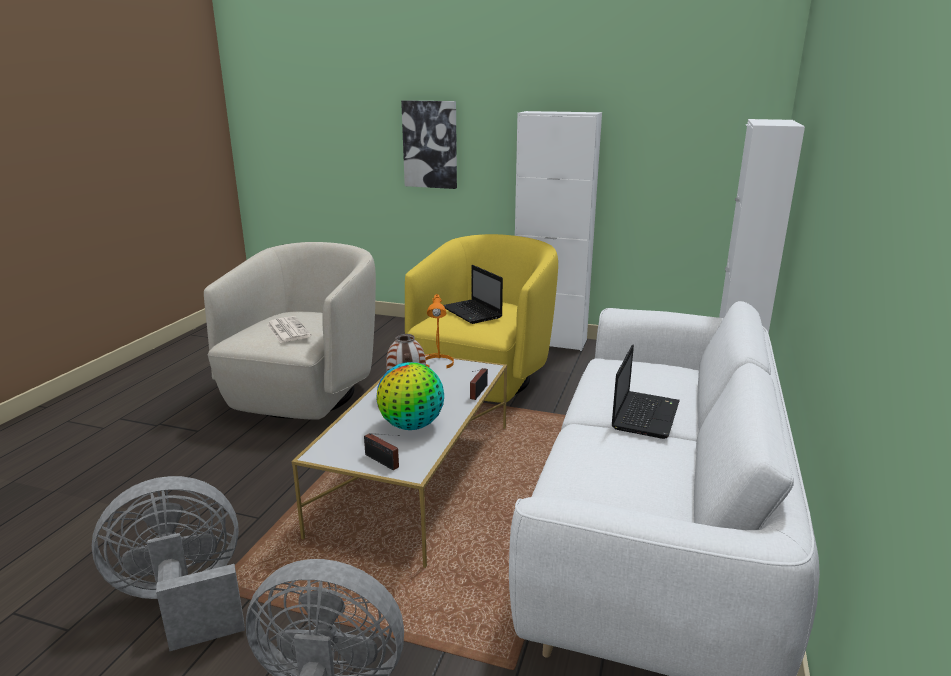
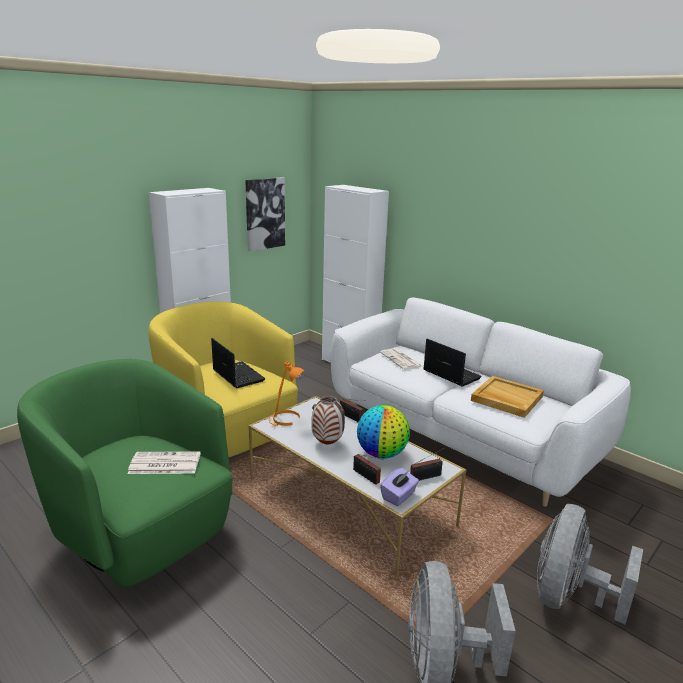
camera: 65 degrees left, 0 degrees up
beige armchair [204,242,376,420] -> green armchair [17,359,233,587]
picture [401,100,457,189] -> picture moved to [245,177,285,252]
laptop [443,265,503,324] -> laptop turned 120 degrees counterclockwise [211,338,265,388]
none -> radio [353,454,384,485]
none -> newspaper [380,348,421,369]
none -> purple tissue box [380,468,419,506]
none -> beige tray [471,376,544,418]

